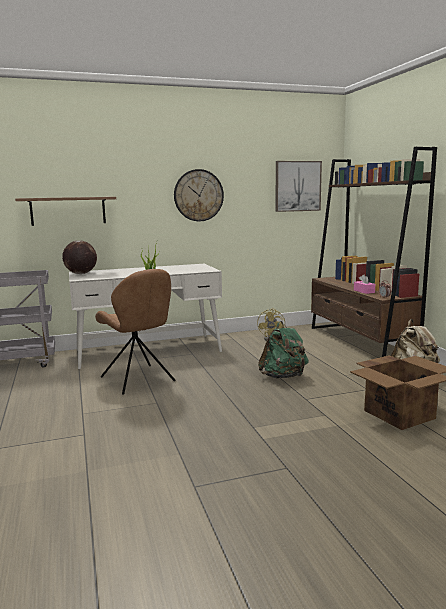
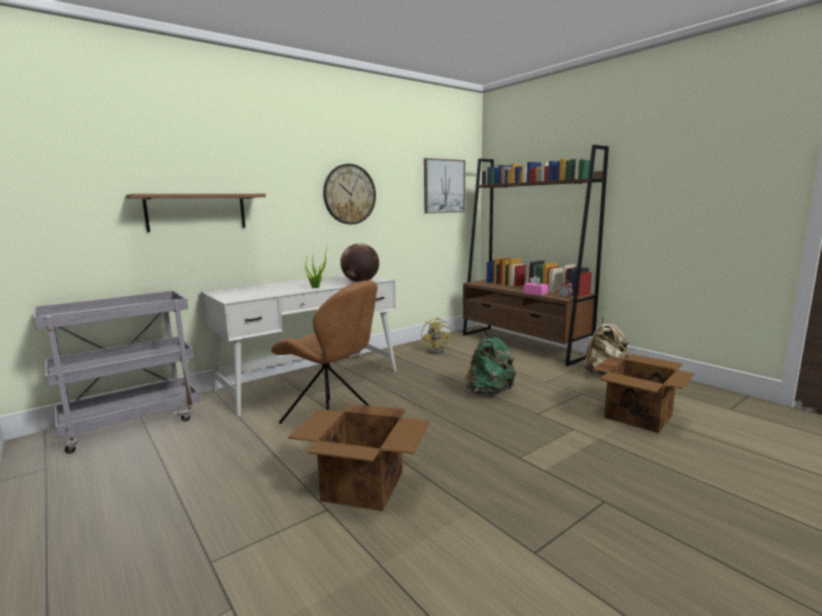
camera: 20 degrees left, 0 degrees up
globe [62,241,97,274] -> globe moved to [340,243,379,282]
none -> cardboard box [288,404,430,511]

